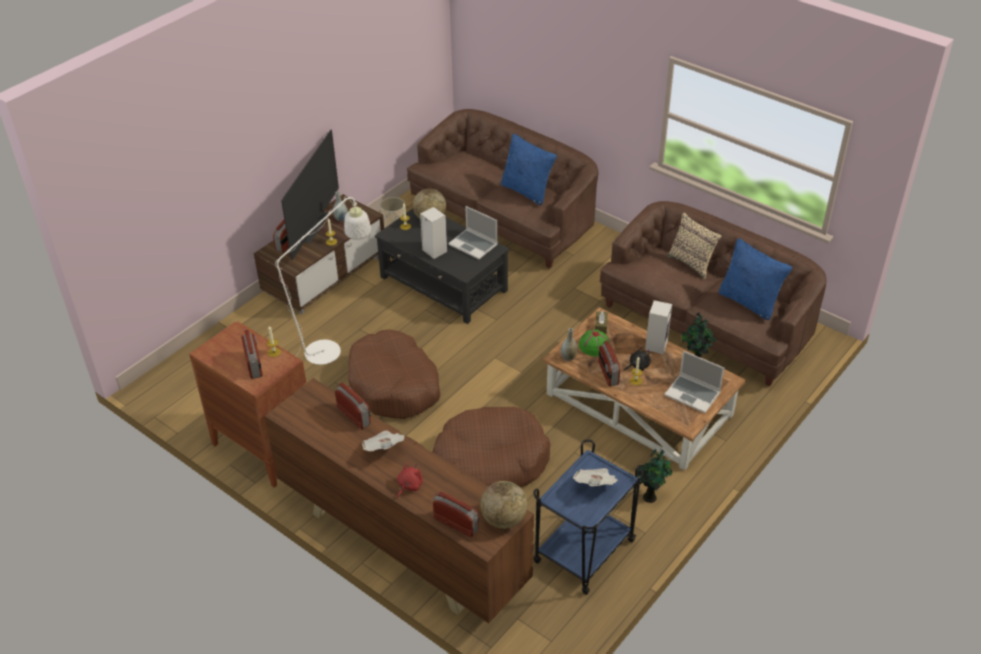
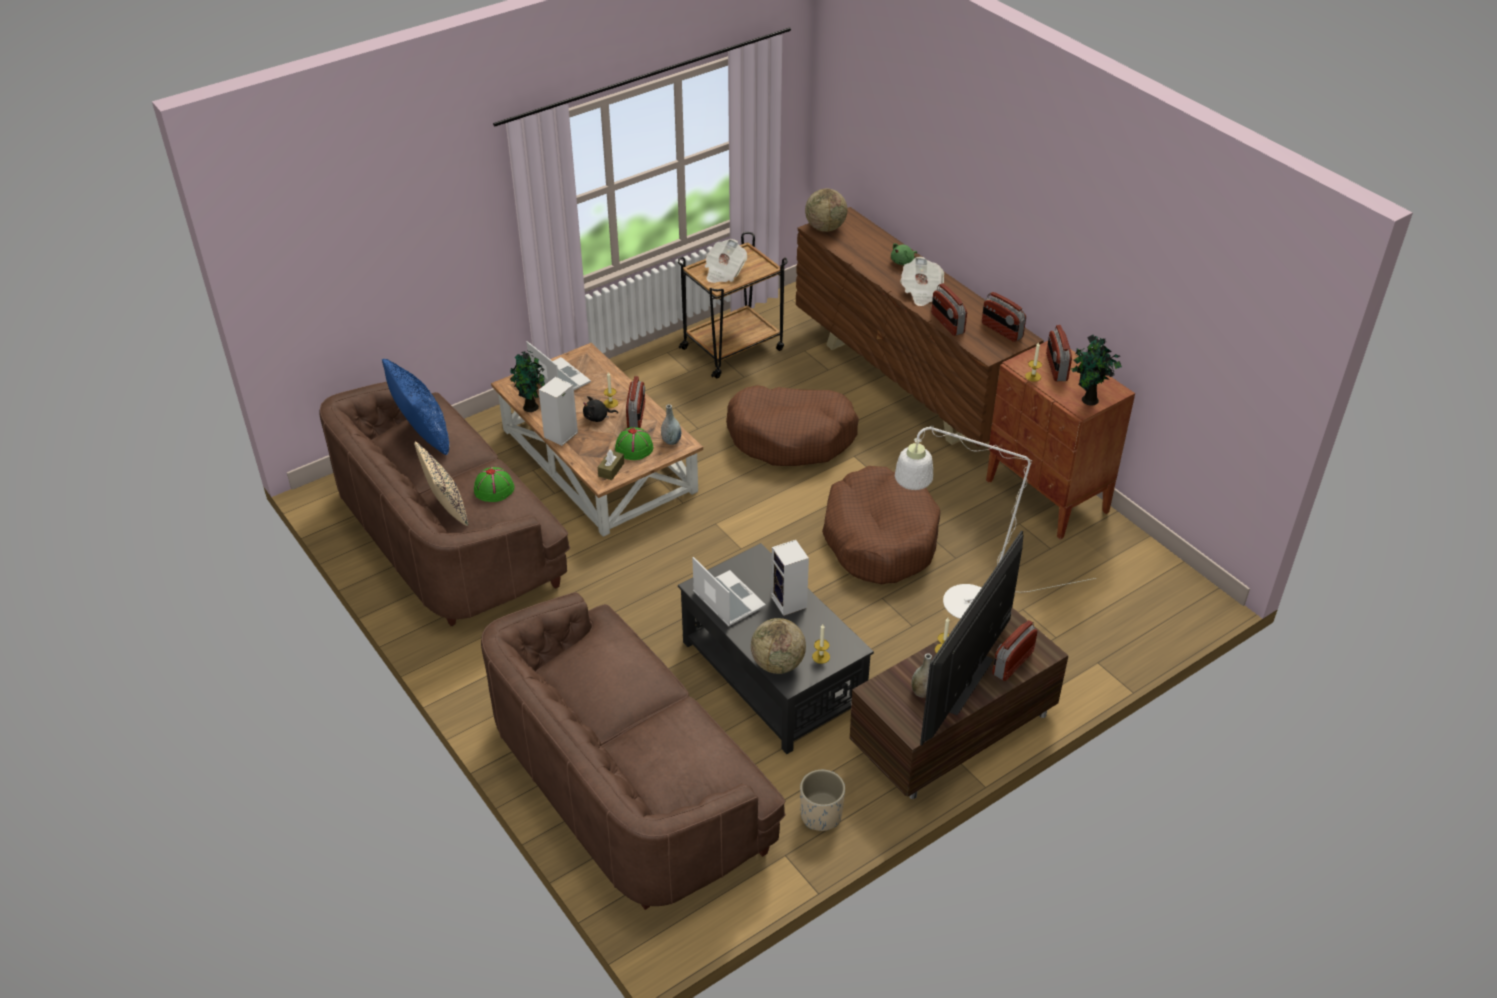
camera: 165 degrees left, 0 degrees up
red plush toy [397,463,423,498] -> green plush toy [891,243,917,265]
radio [433,491,479,537] -> radio moved to [982,292,1026,342]
blue pillow [501,133,557,205] -> none
blue cart [533,439,644,595] -> brown cart [678,232,788,378]
potted plant [635,449,672,503] -> potted plant moved to [1071,335,1122,406]
none -> green hat [474,467,514,502]

